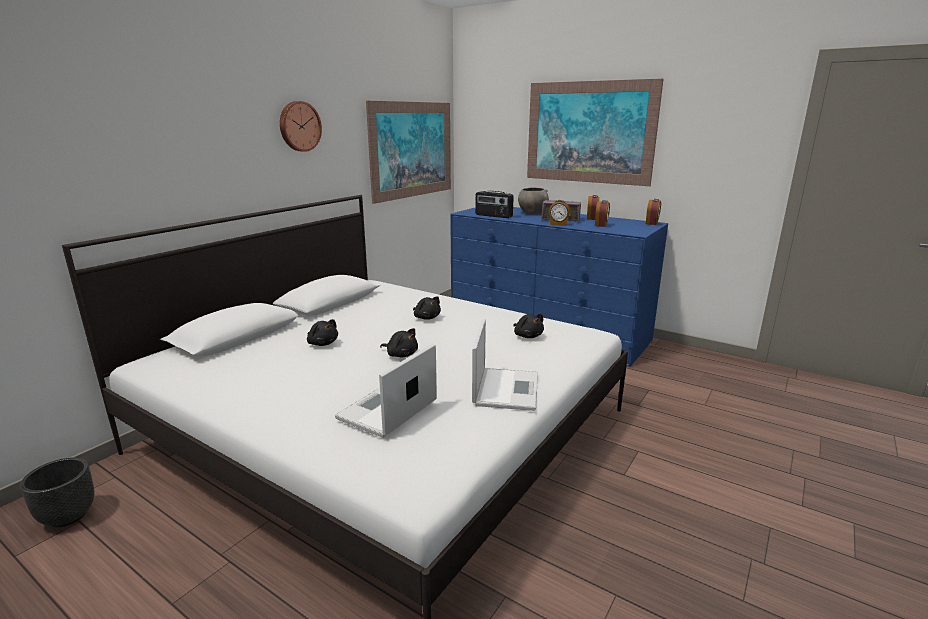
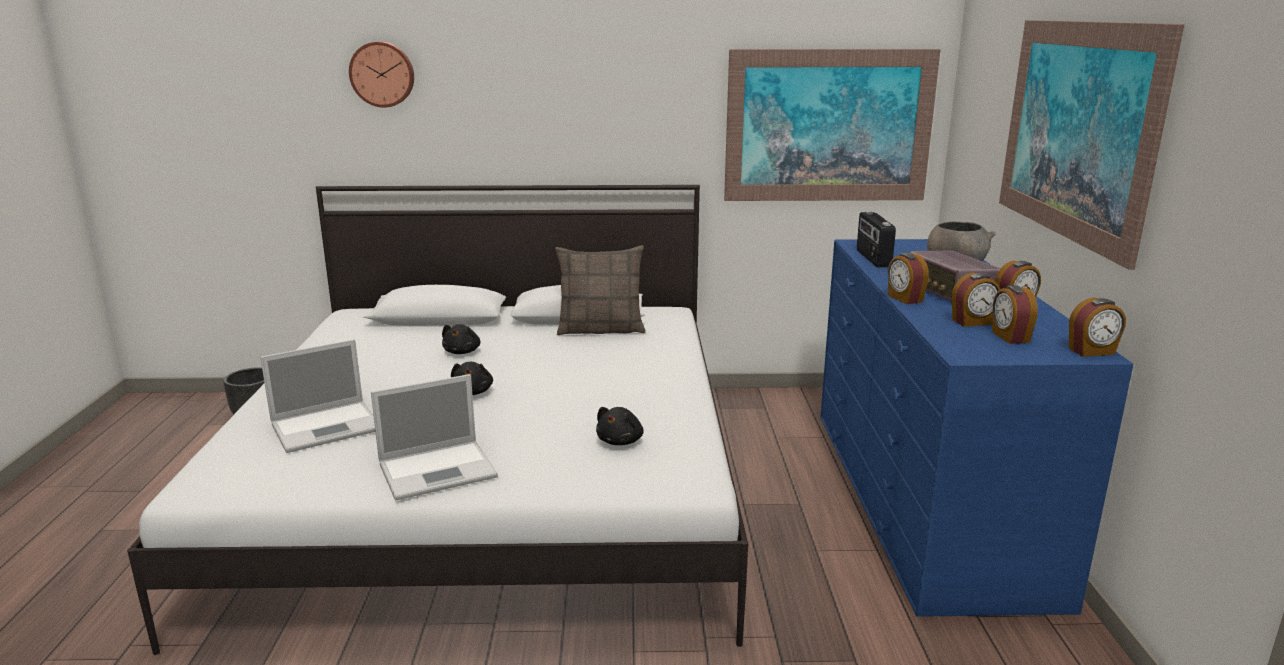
camera: 55 degrees right, 0 degrees up
wall clock [280,101,322,152] -> wall clock moved to [349,42,414,108]
laptop [335,343,437,438] -> laptop turned 150 degrees clockwise [260,339,375,453]
black plush toy [413,296,441,320] -> none
none -> pillow [555,245,645,335]
none -> alarm clock [992,285,1038,344]

